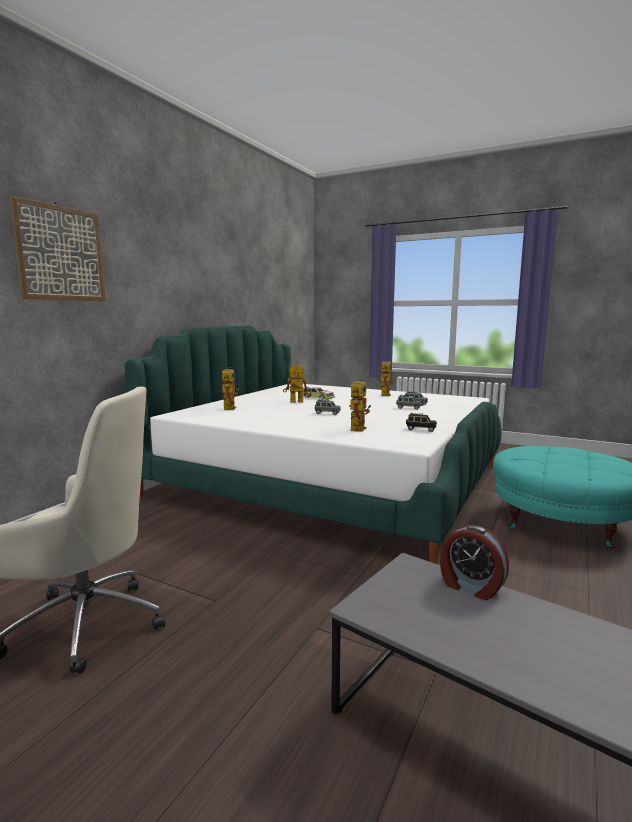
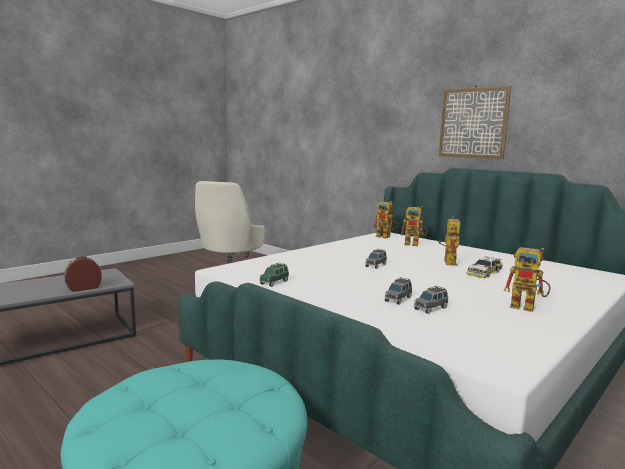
camera: 105 degrees right, 0 degrees up
picture [10,196,106,301] -> picture moved to [439,85,511,159]
toy robot [349,378,371,432] -> toy robot moved to [373,201,399,239]
black toy car [406,413,437,432] -> green toy car [259,263,289,287]

